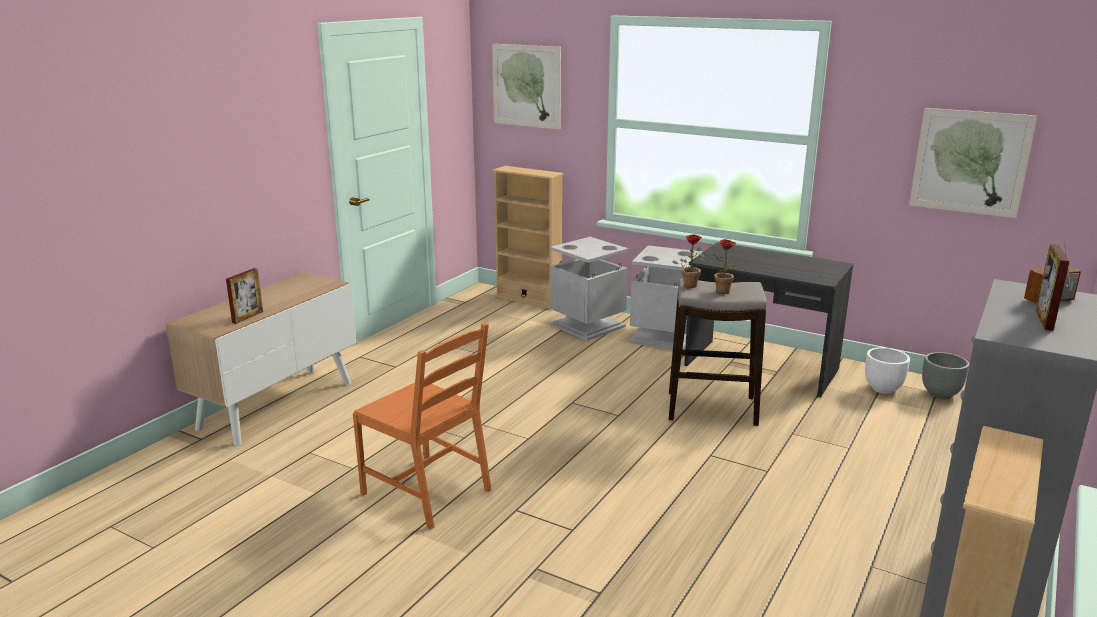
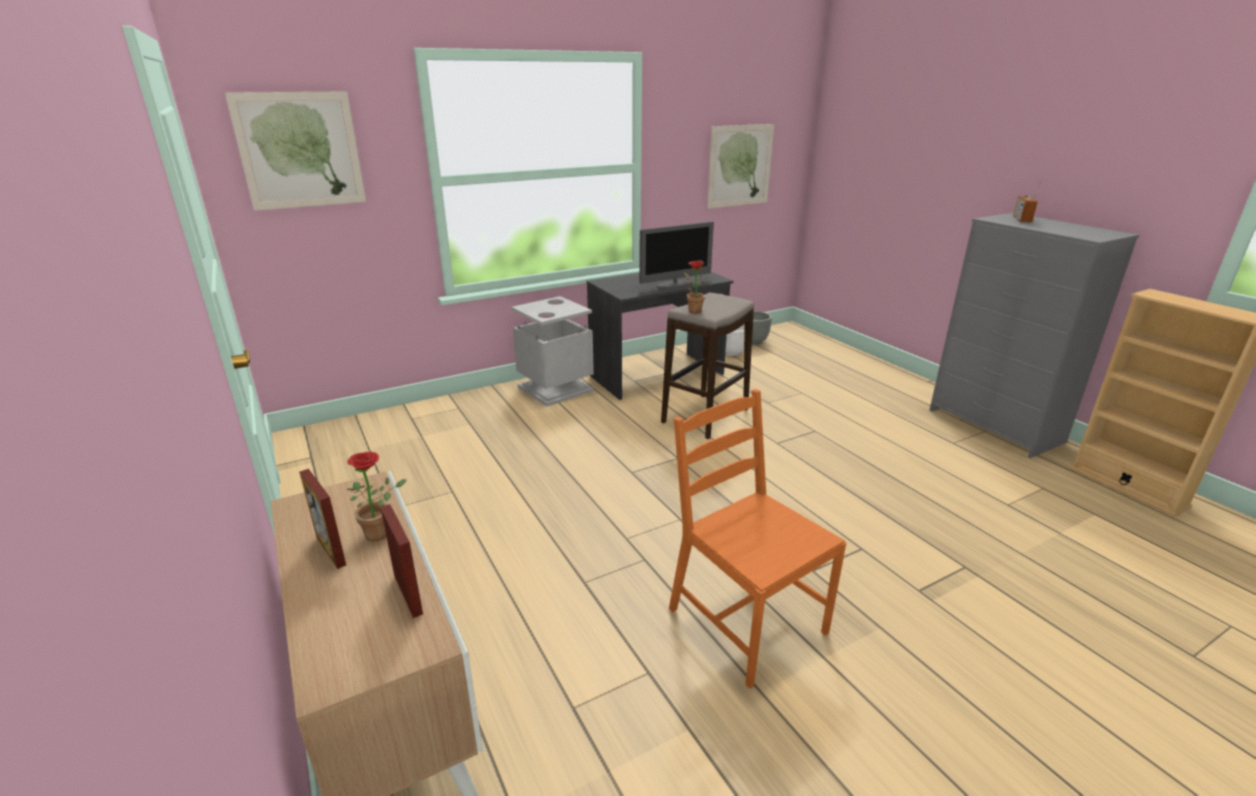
camera: 60 degrees left, 5 degrees up
orange chair [353,323,492,529] -> orange chair turned 105 degrees counterclockwise [669,389,846,689]
beige bookcase [492,166,563,309] -> none
grey trash can [550,237,629,341] -> none
potted plant [714,239,742,294] -> potted plant moved to [347,452,407,541]
picture frame [1036,244,1070,331] -> picture frame moved to [299,469,346,569]
none -> monitor [639,221,714,289]

